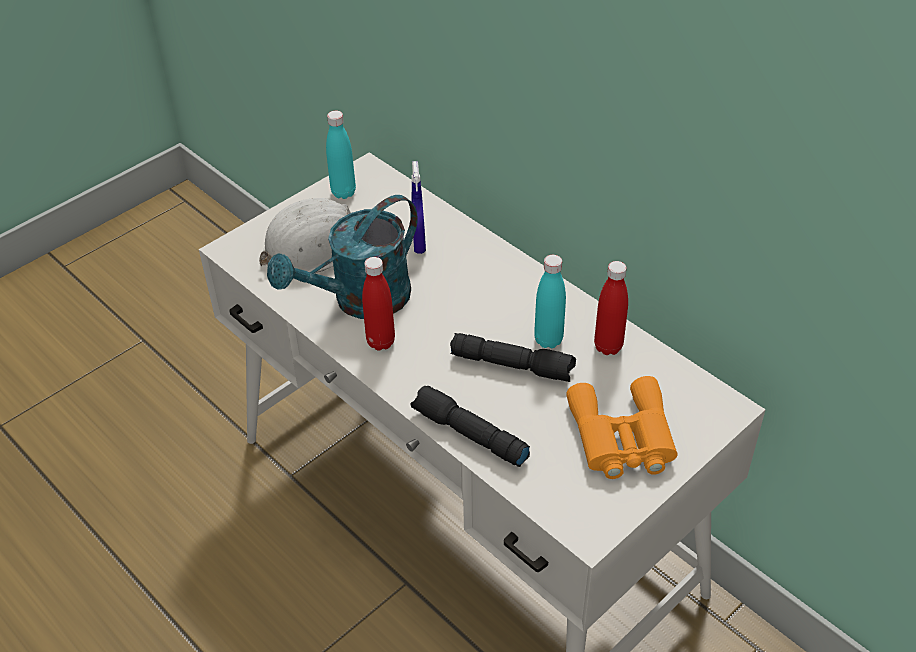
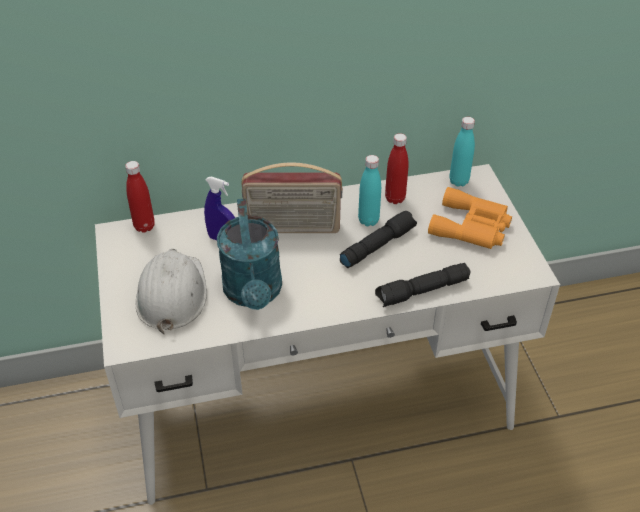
camera: 60 degrees left, 0 degrees up
turquoise bottle [326,111,356,199] -> turquoise bottle moved to [449,117,475,187]
red bottle [362,257,395,351] -> red bottle moved to [125,161,155,233]
none -> radio [241,163,342,233]

